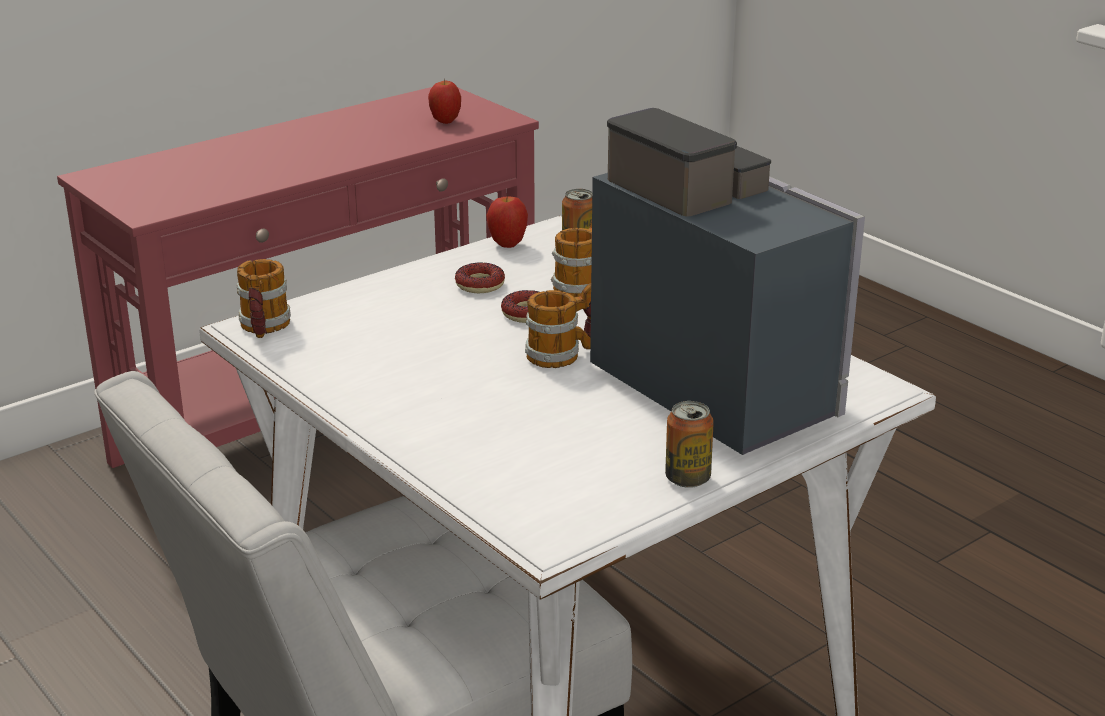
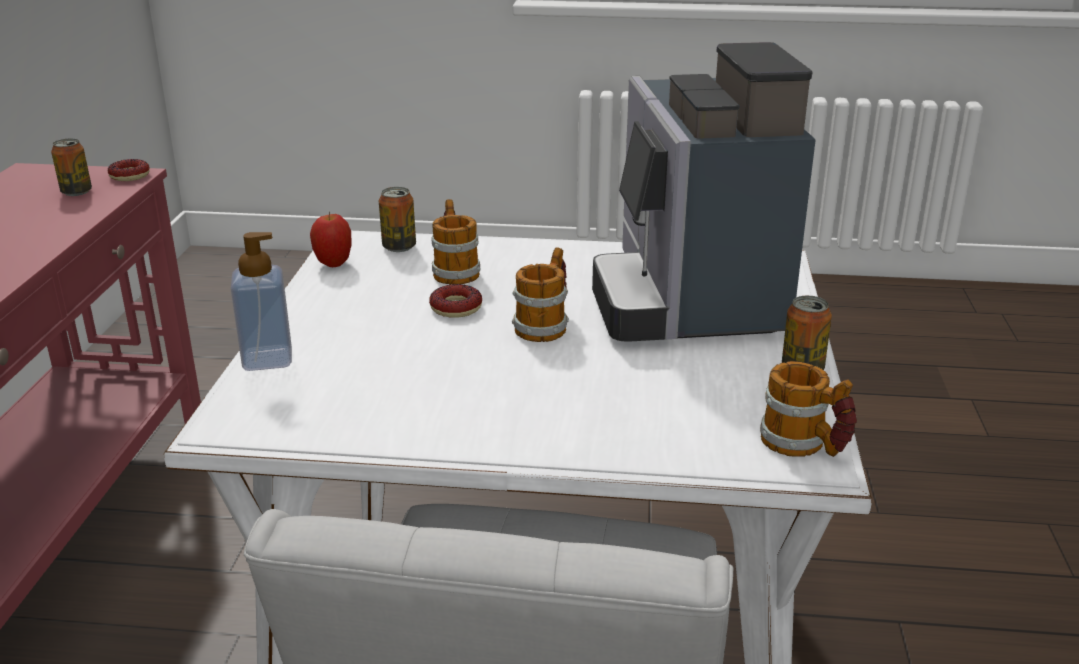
camera: 45 degrees left, 0 degrees up
mug [237,259,291,338] -> mug moved to [760,361,857,457]
apple [428,78,461,124] -> can [51,138,92,196]
donut [455,262,505,293] -> donut moved to [108,159,150,181]
coffee machine [590,108,865,455] -> coffee machine turned 105 degrees counterclockwise [592,42,816,342]
none -> soap dispenser [231,232,292,371]

